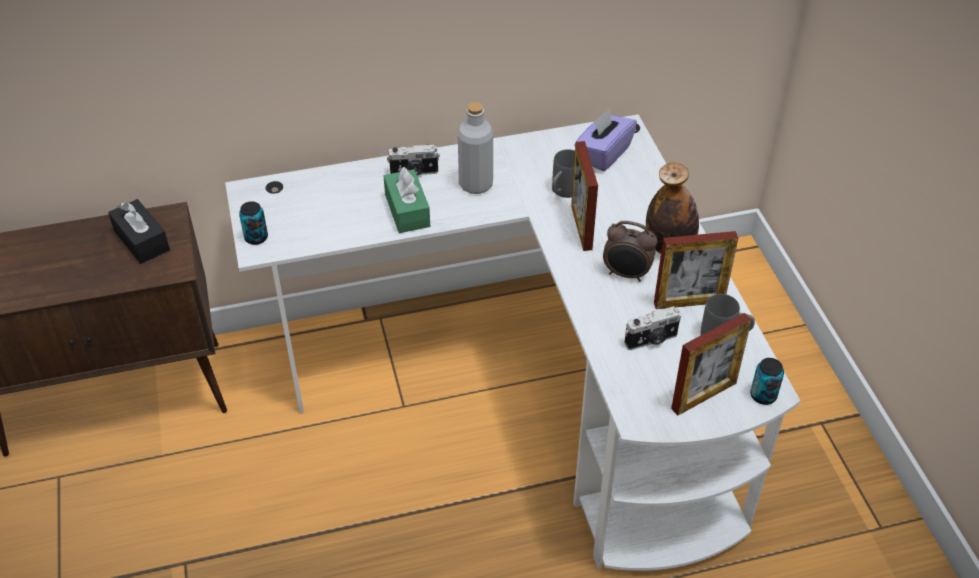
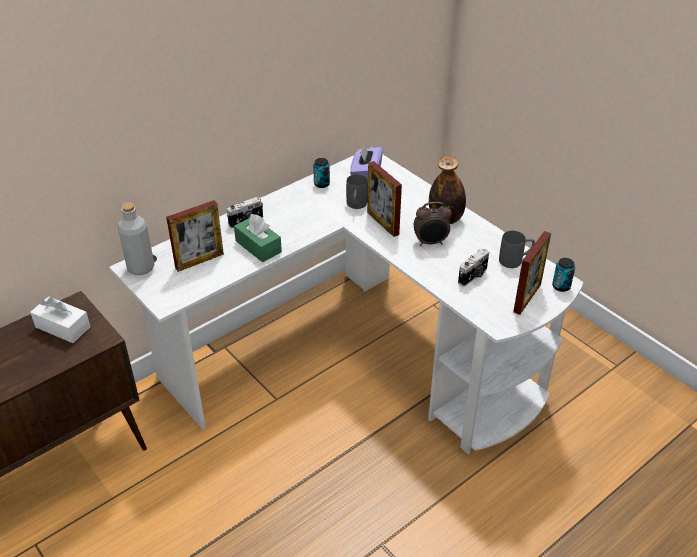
camera: 25 degrees left, 5 degrees down
black tissue box [108,199,170,264] -> white tissue box [30,296,90,343]
can [239,201,268,245] -> can moved to [313,158,330,188]
grey bottle [458,102,493,194] -> grey bottle moved to [118,202,154,275]
picture frame [654,231,738,309] -> picture frame moved to [166,200,224,272]

